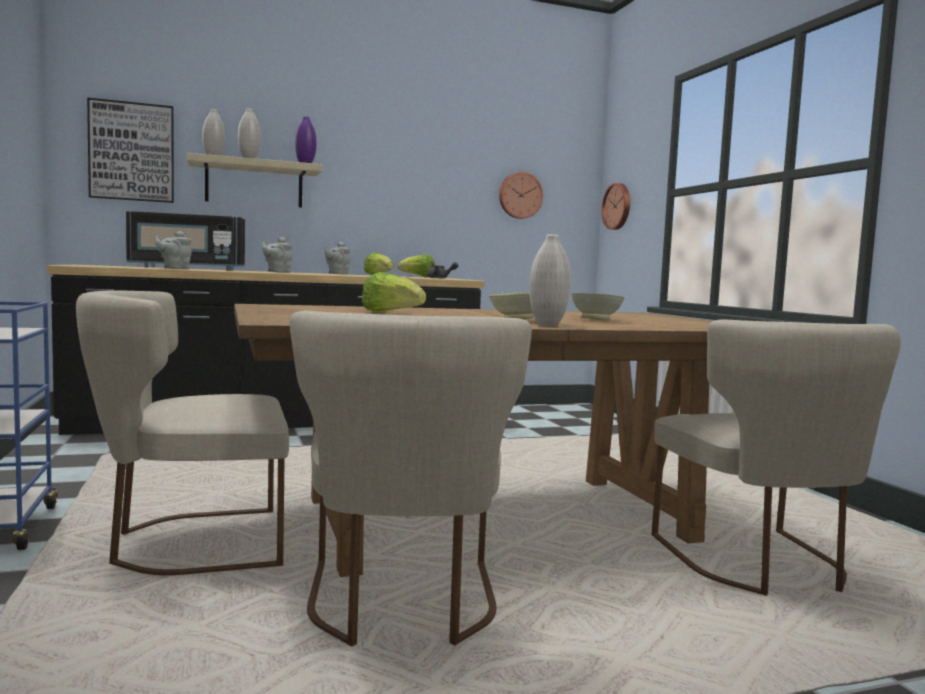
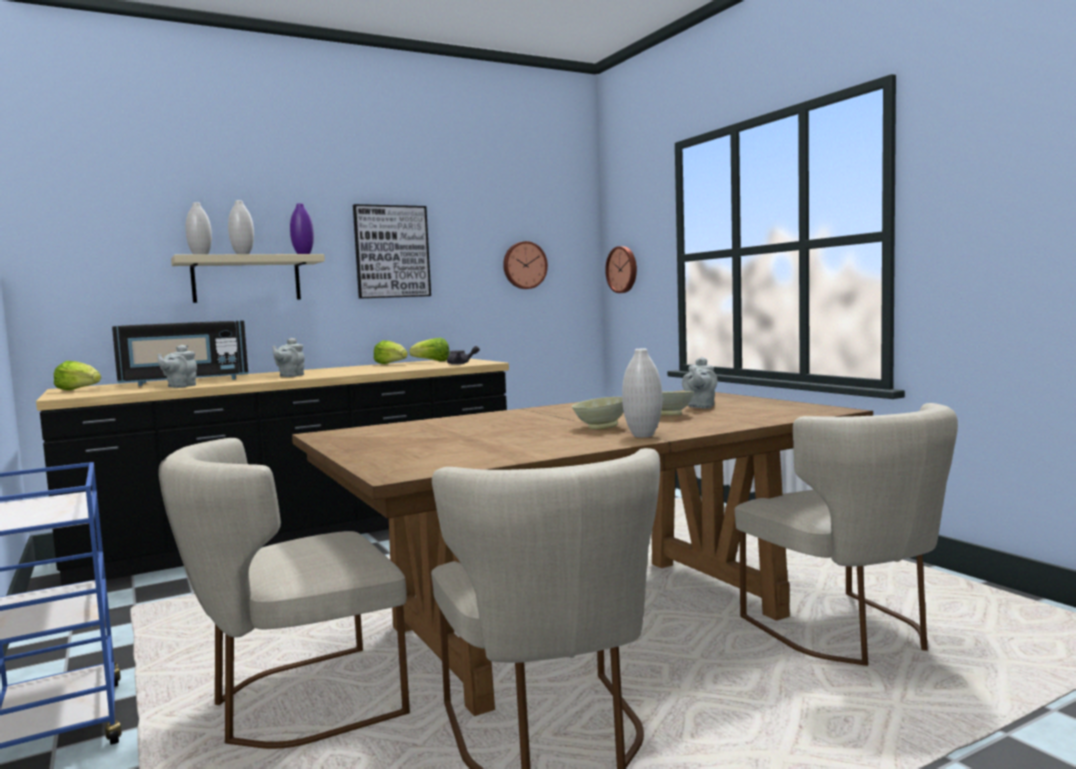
camera: 10 degrees left, 0 degrees up
picture [87,97,174,203] -> picture moved to [353,204,431,299]
grey teapot [325,242,351,274] -> grey teapot moved to [682,357,718,409]
lettuce [362,272,426,312] -> lettuce moved to [54,361,101,391]

